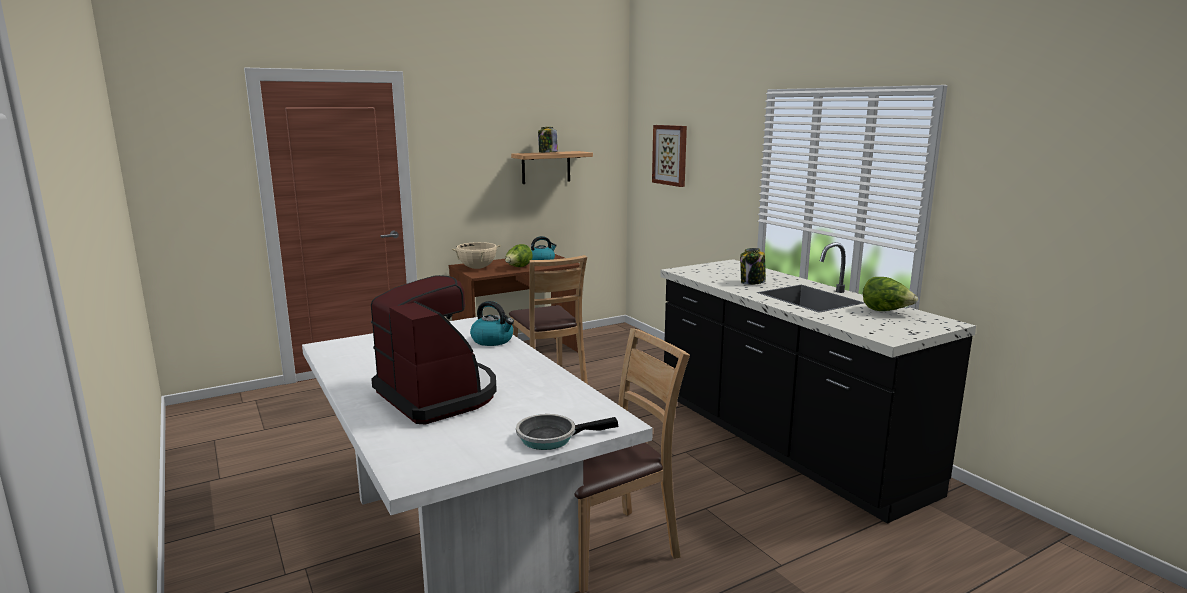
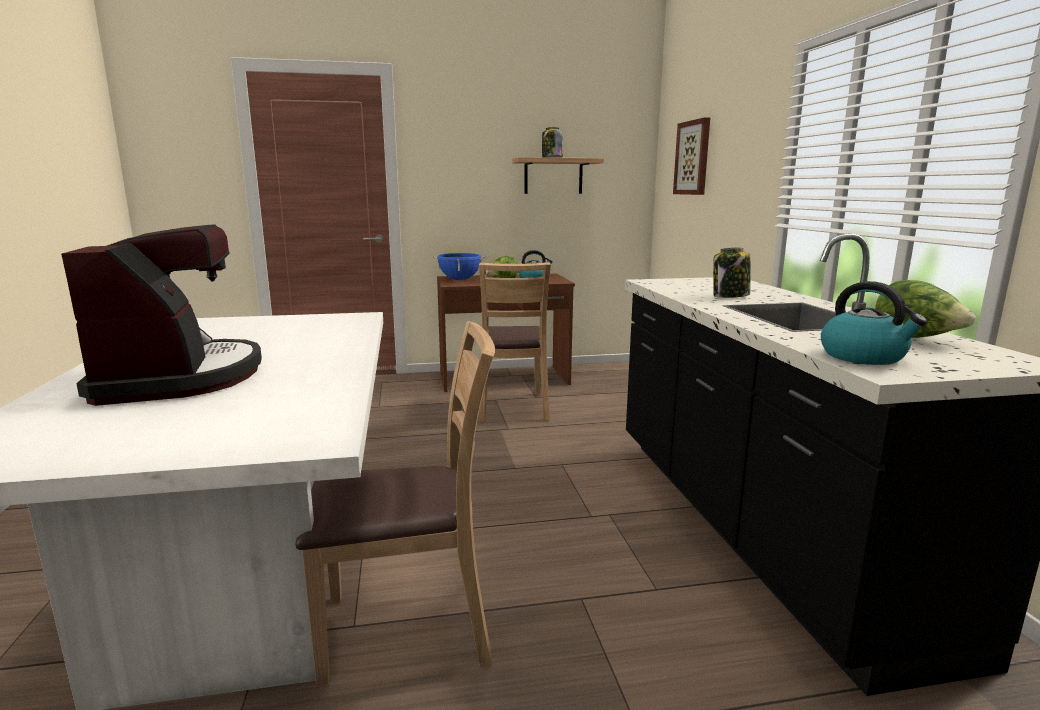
camera: 20 degrees right, 0 degrees up
beige cooking pot [452,242,501,269] -> blue cooking pot [432,253,486,280]
kettle [470,301,514,346] -> kettle moved to [821,281,927,365]
frying pan [516,414,618,450] -> none

